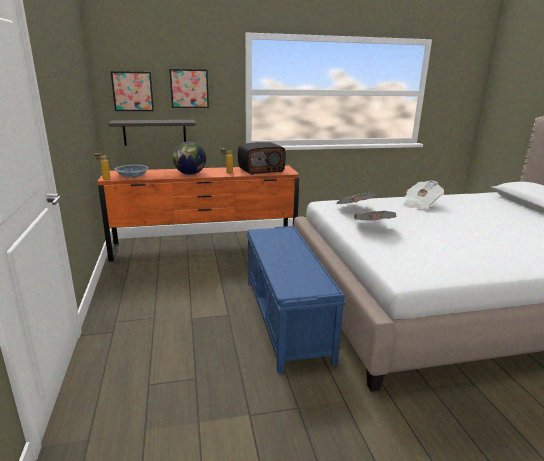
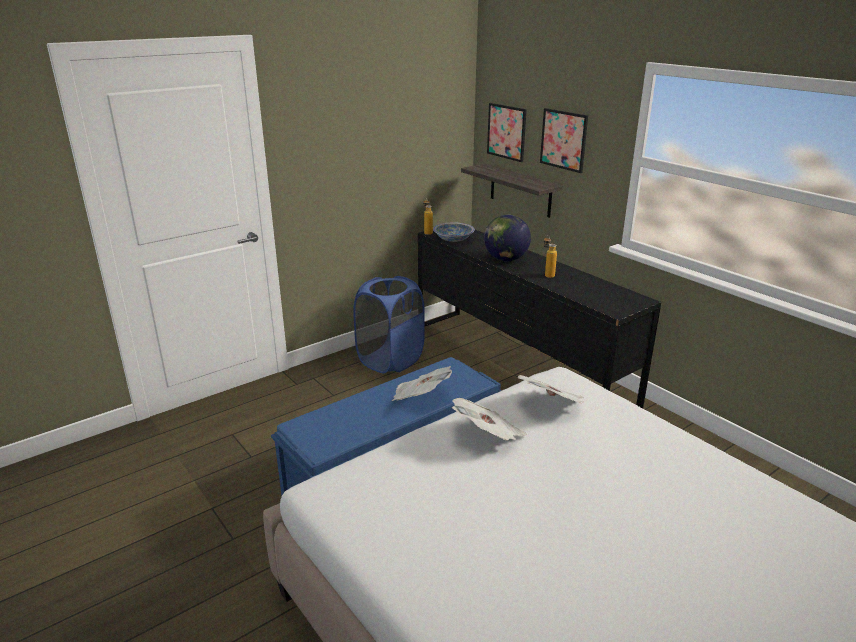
camera: 65 degrees right, 5 degrees up
orange dresser [97,166,300,261] -> black dresser [418,230,661,408]
radio [238,142,286,175] -> none
newspaper [403,180,444,209] -> newspaper moved to [392,366,452,401]
none -> blue laundry basket [353,276,425,373]

